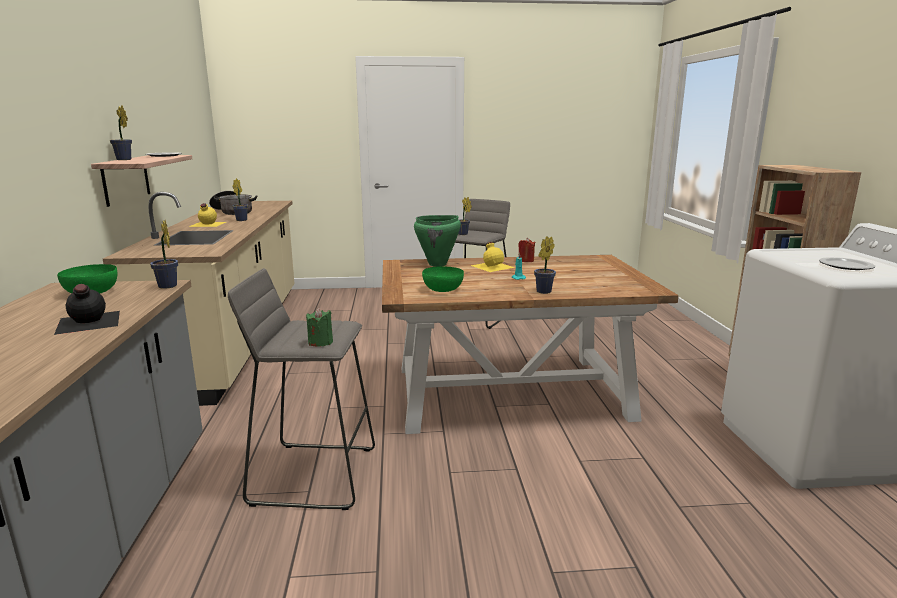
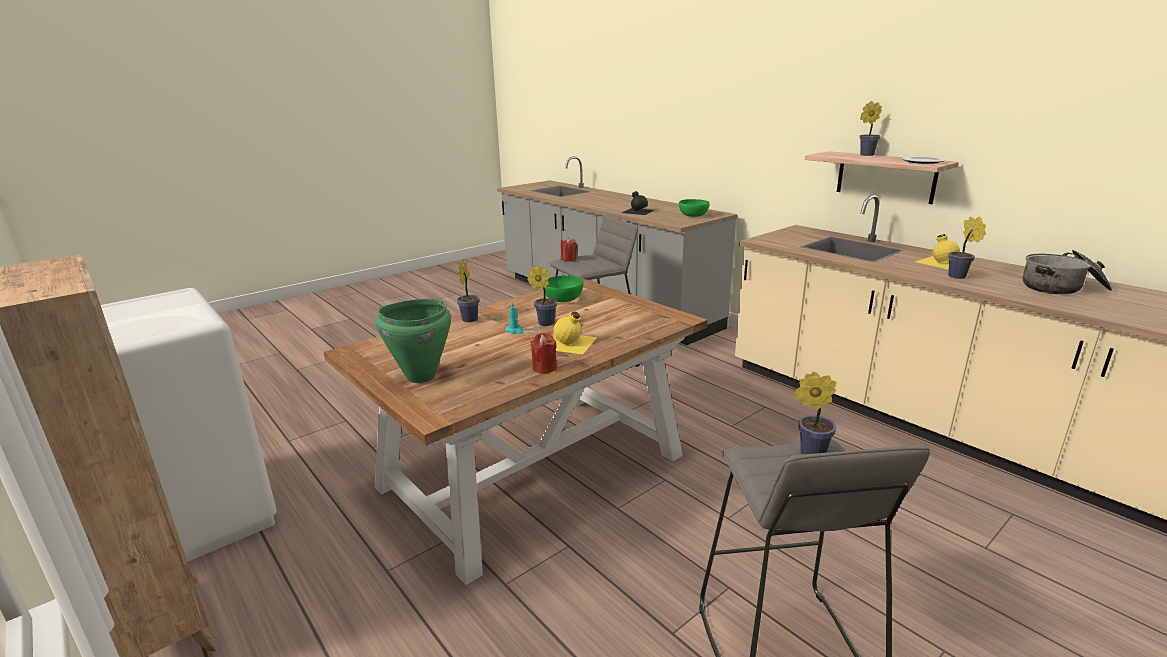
camera: 145 degrees right, 5 degrees up
potted plant [150,220,178,289] -> potted plant moved to [527,264,557,326]
green candle [306,308,333,347] -> red candle [561,238,578,262]
green cooking pot [414,215,461,267] -> green cooking pot moved to [376,299,451,383]
plate [819,257,875,270] -> none

